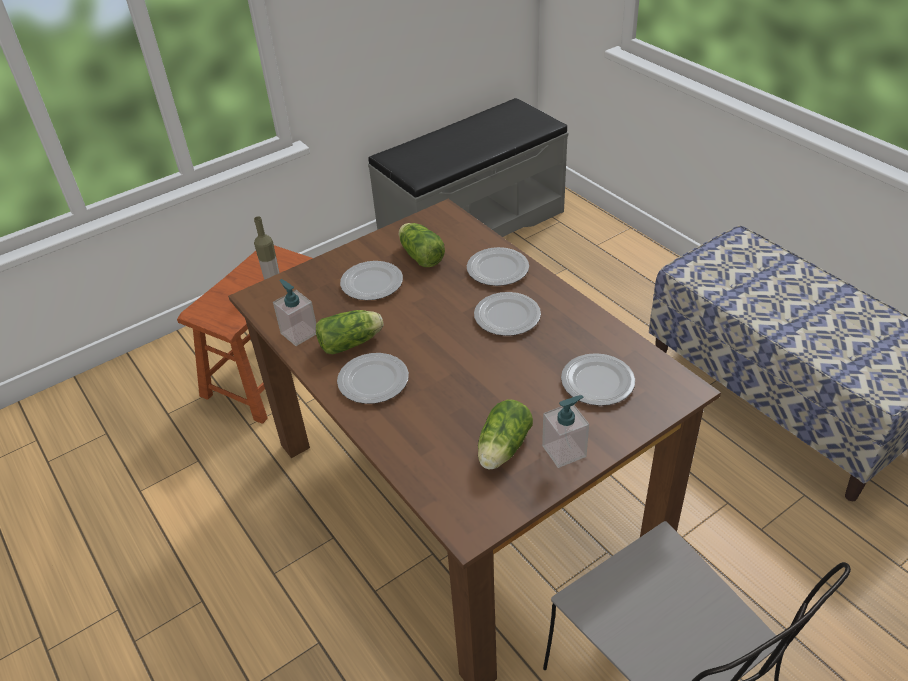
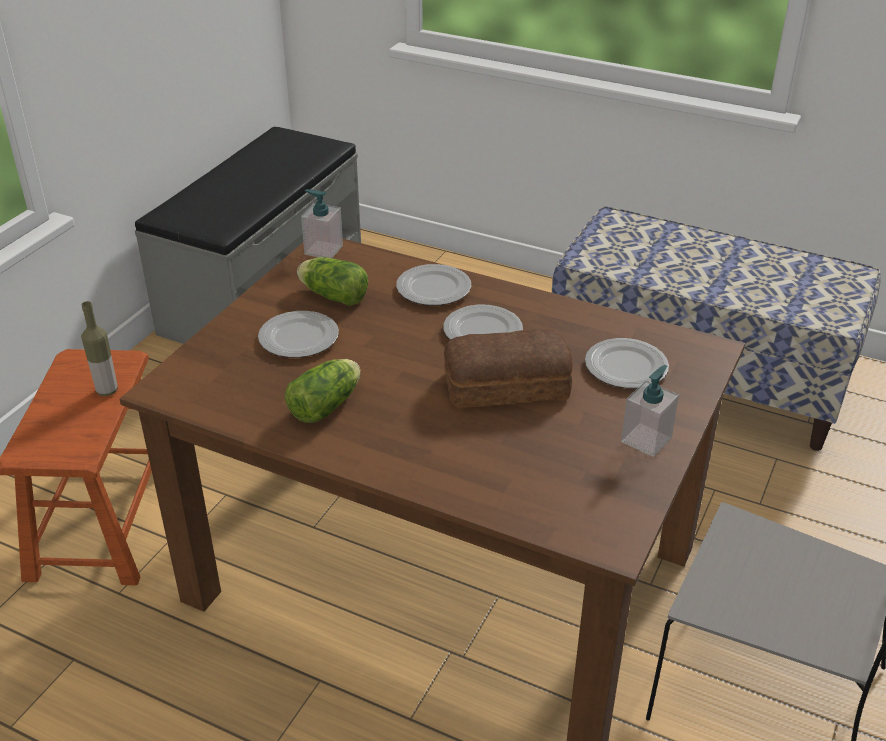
camera: 30 degrees left, 5 degrees down
soap dispenser [273,279,316,346] -> soap dispenser moved to [301,189,343,258]
plate [337,353,409,404] -> none
lettuce [478,399,533,469] -> none
none -> bread [444,329,573,408]

